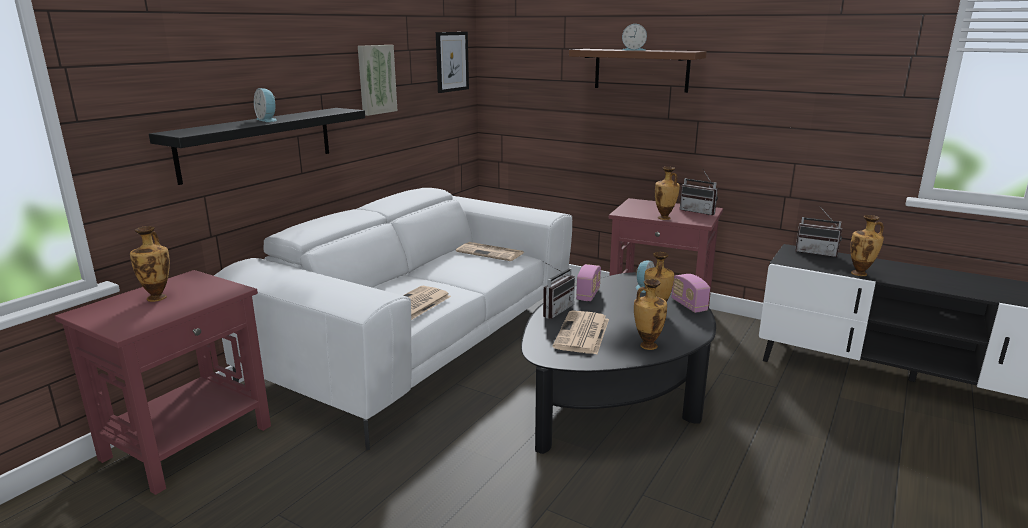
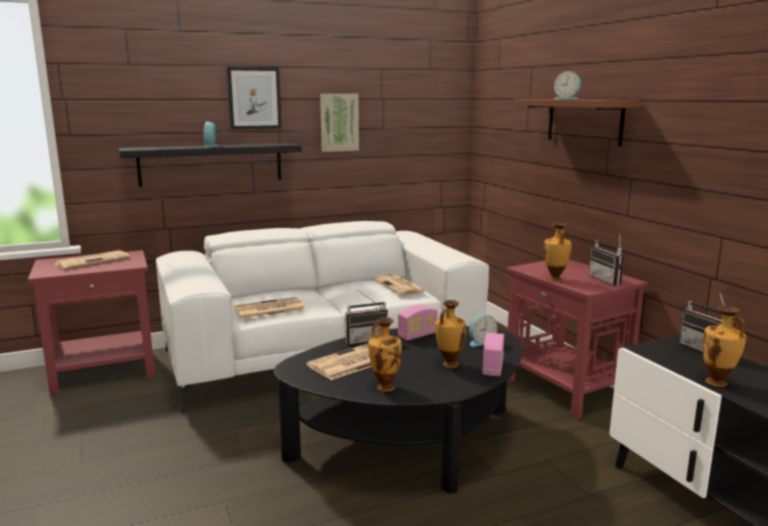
camera: 35 degrees right, 5 degrees down
vase [130,226,170,302] -> newspaper [54,250,130,269]
picture [436,32,469,93] -> picture moved to [227,67,282,129]

